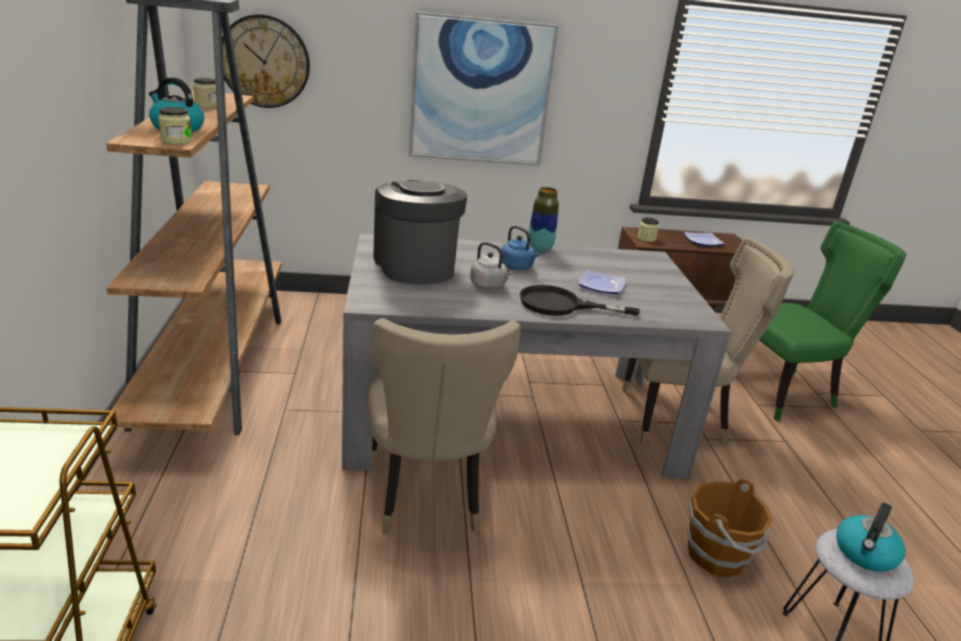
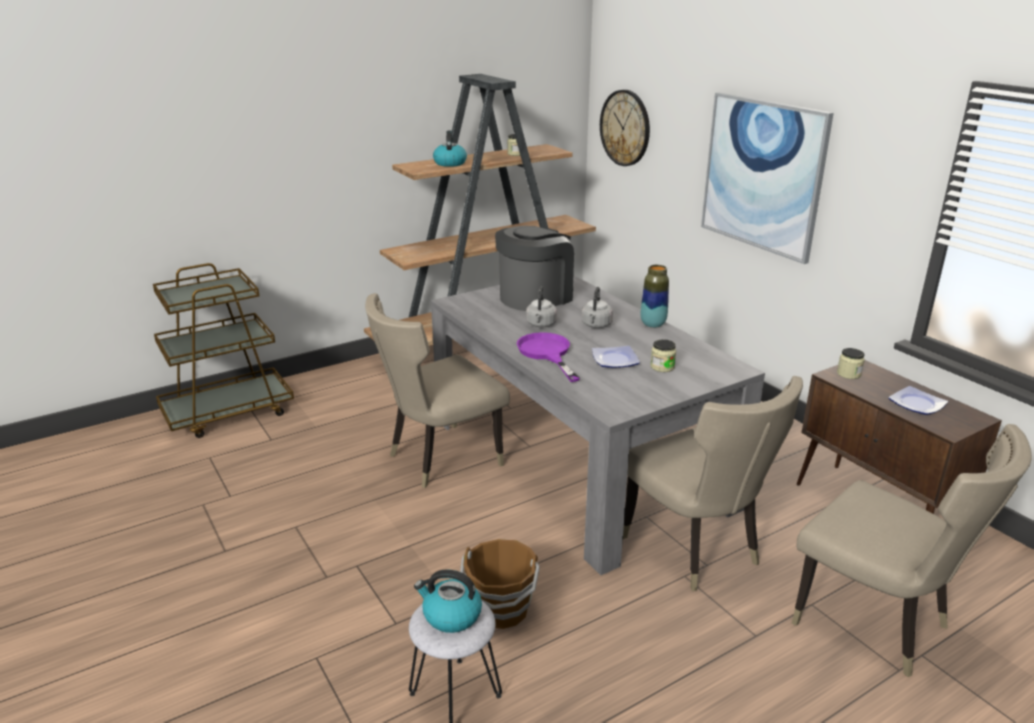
camera: 65 degrees right, 0 degrees up
jar [158,107,192,144] -> jar moved to [650,339,676,372]
blue kettle [501,226,539,270] -> grey kettle [582,287,613,328]
black frying pan [519,285,640,316] -> purple frying pan [517,332,580,382]
green chair [759,221,907,421] -> beige chair [792,424,1032,677]

